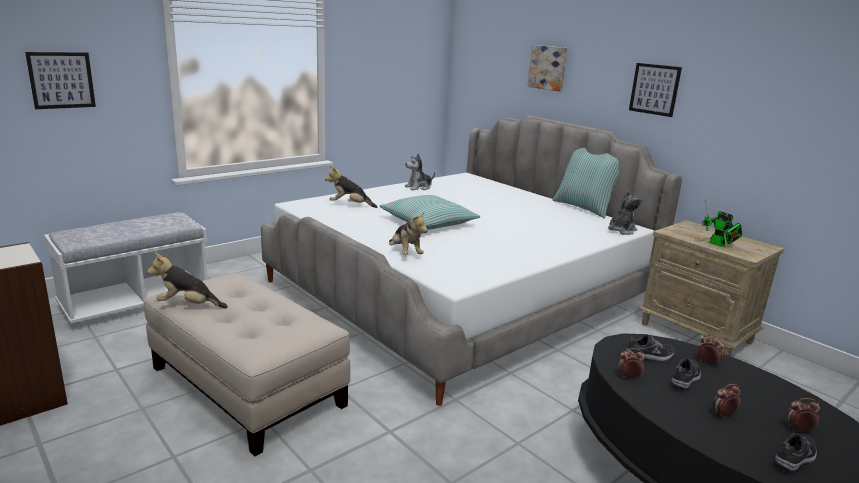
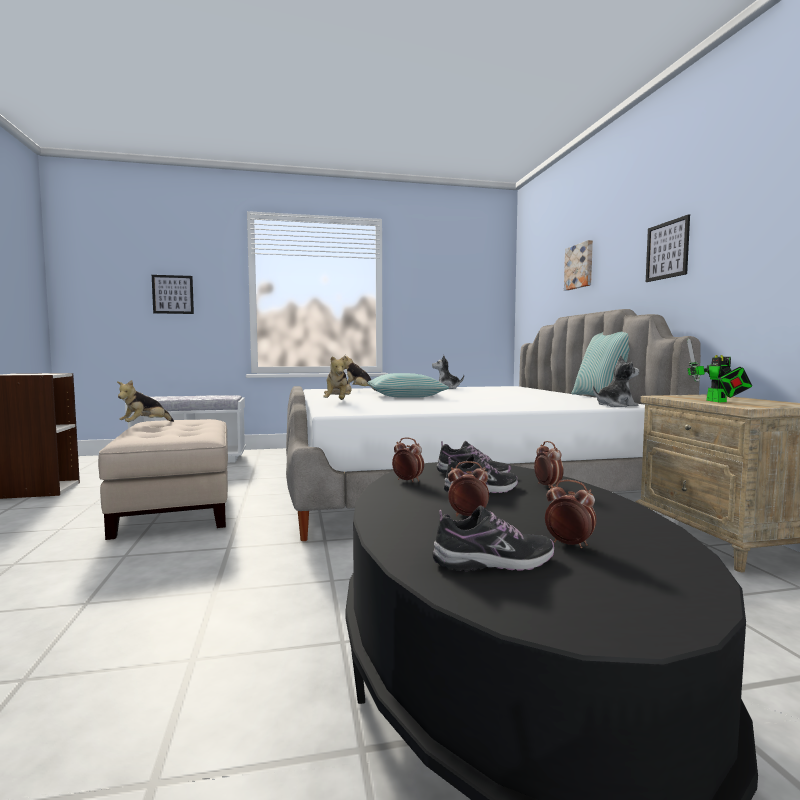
camera: 30 degrees right, 15 degrees down
plush toy [147,253,228,308] -> plush toy turned 90 degrees counterclockwise [117,380,174,422]

